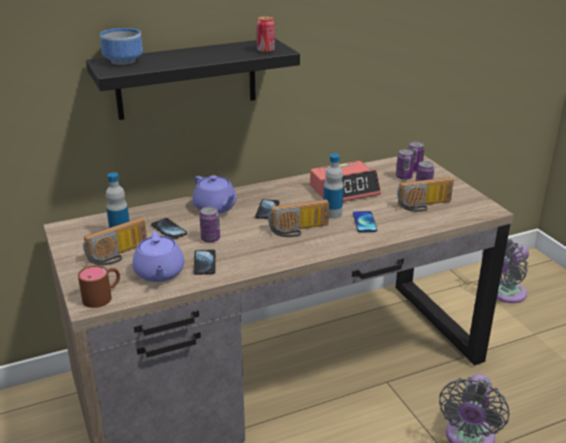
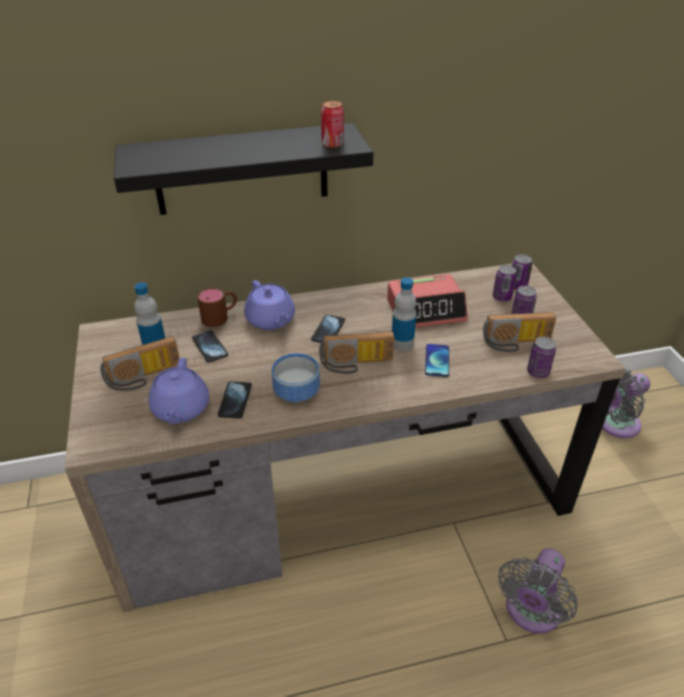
camera: 10 degrees right, 10 degrees up
brown mug [78,265,120,308] -> brown mug moved to [197,288,237,327]
bowl [100,28,143,65] -> bowl moved to [272,353,320,402]
can [200,207,220,243] -> can moved to [527,337,556,378]

